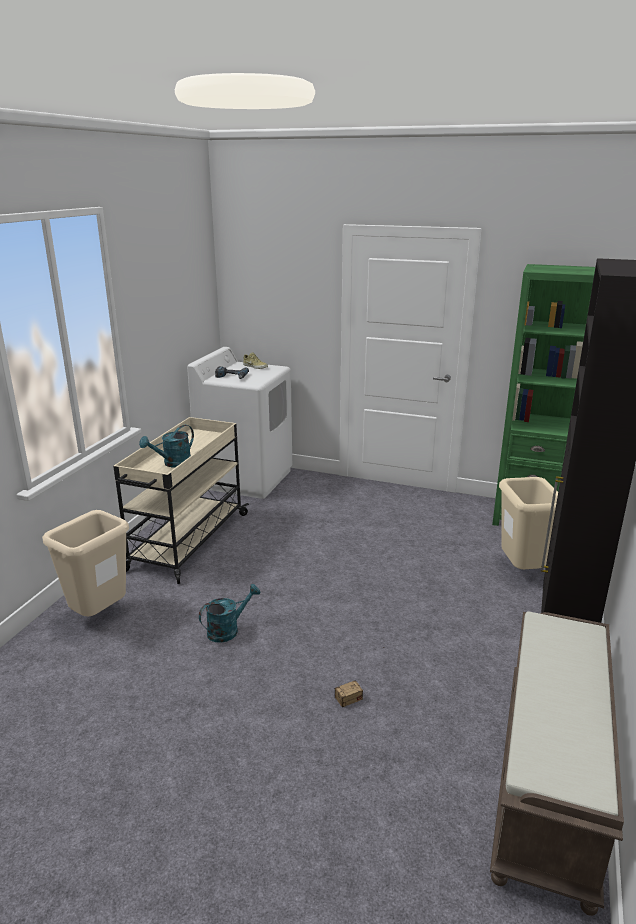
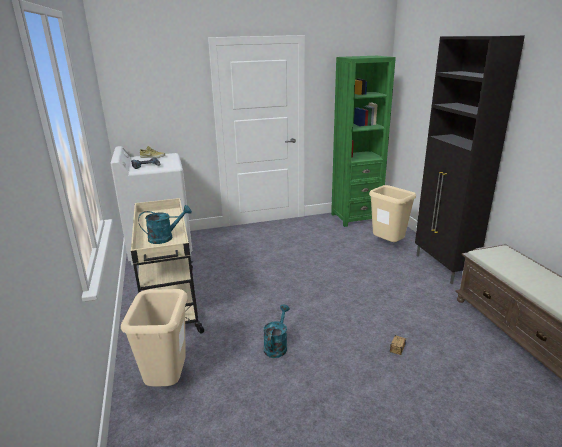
camera: 35 degrees left, 0 degrees up
turquoise watering can [139,425,194,467] -> turquoise watering can turned 120 degrees counterclockwise [138,205,192,244]

